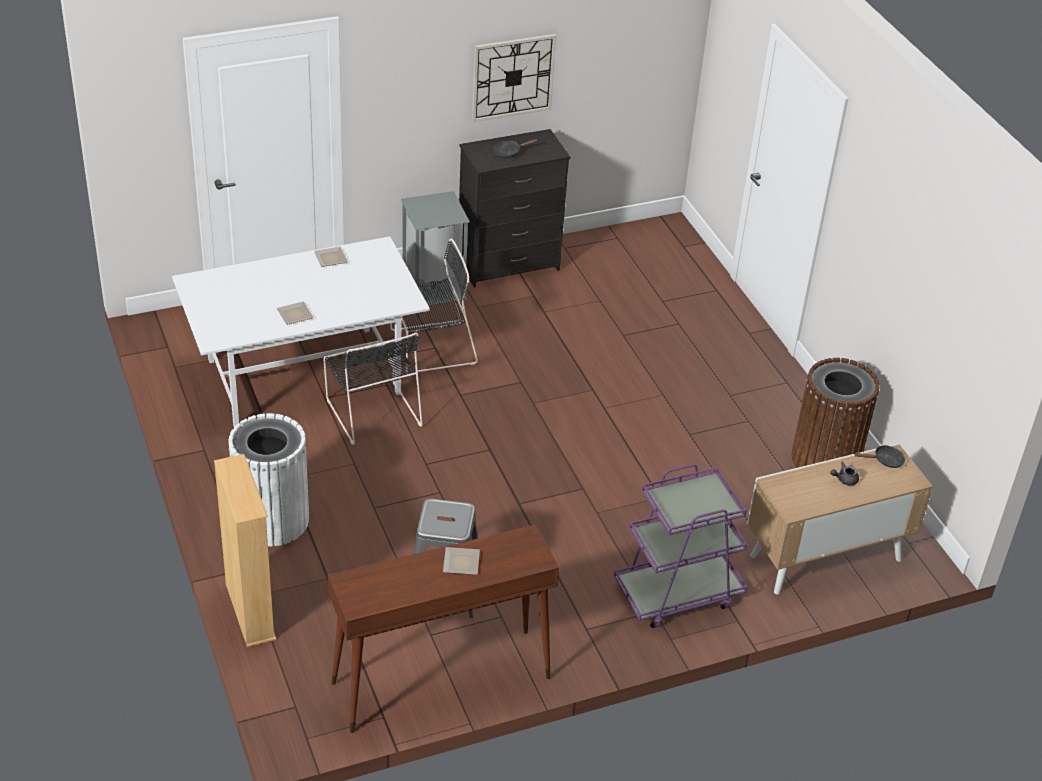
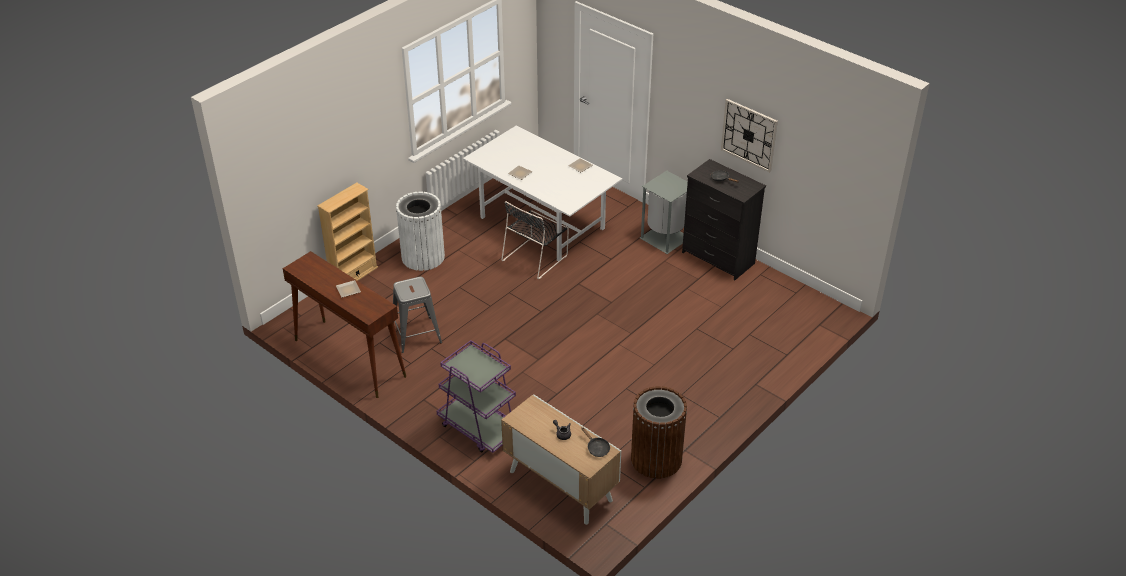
camera: 65 degrees right, 0 degrees up
black chair [390,238,478,372] -> none

